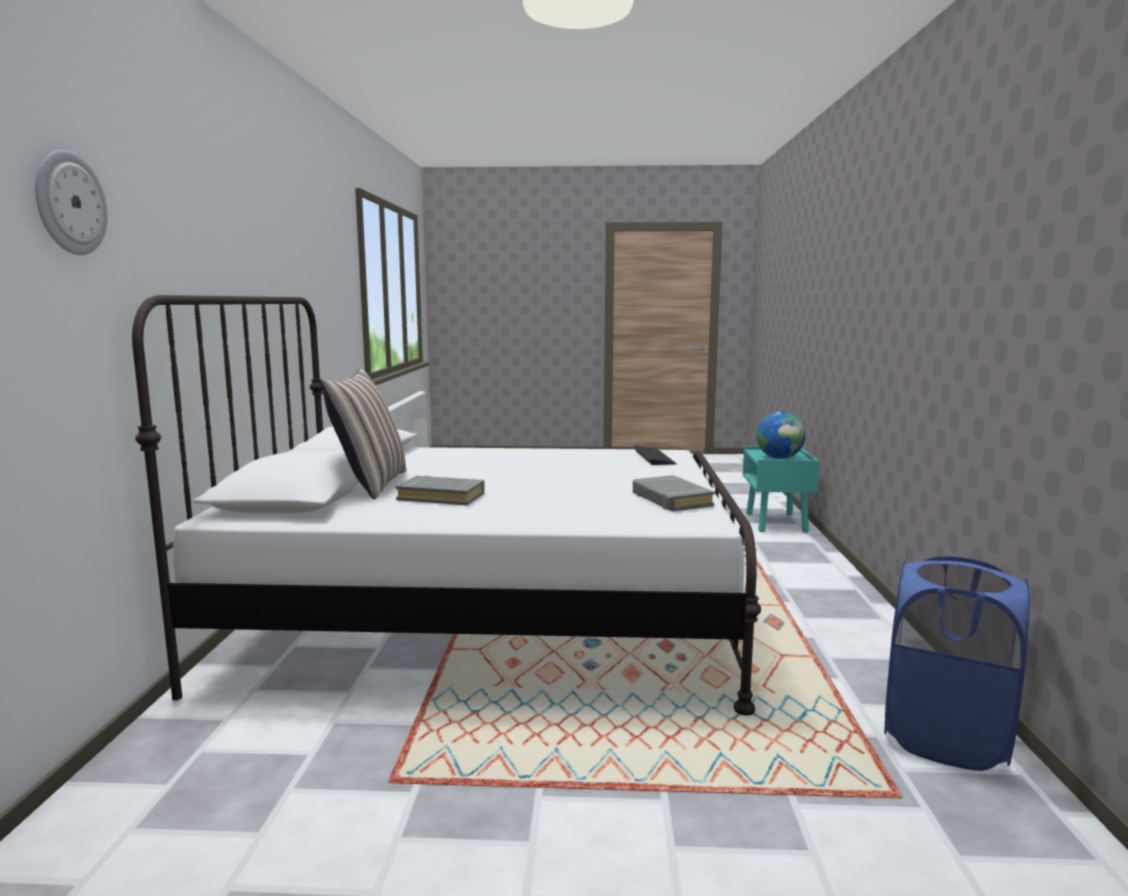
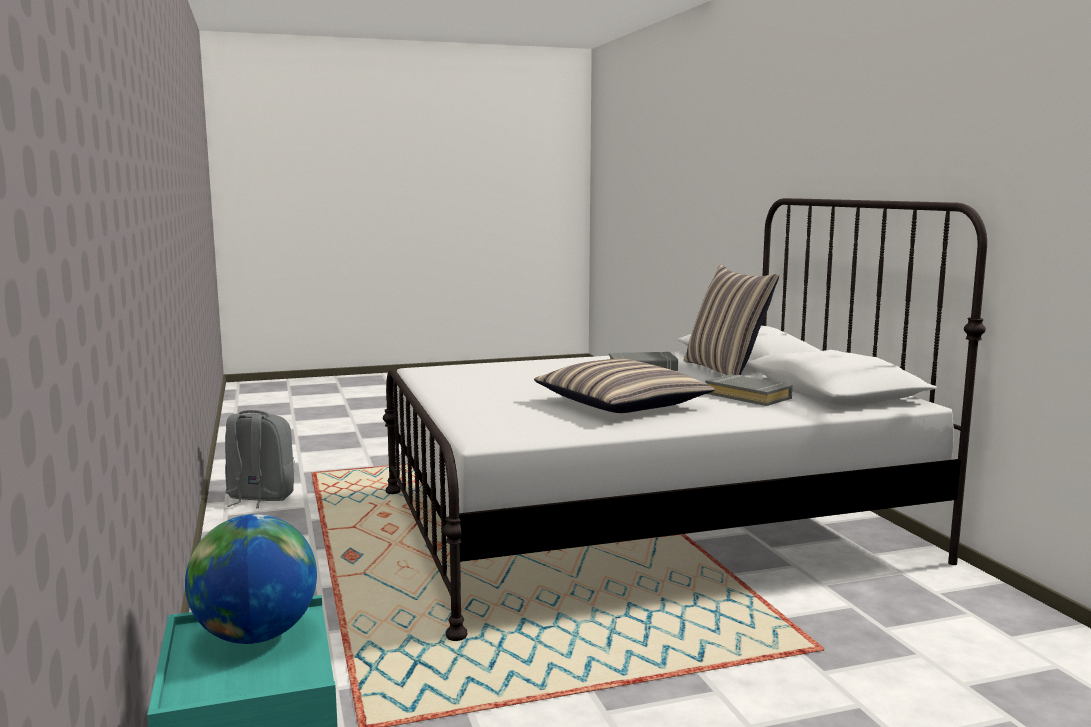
camera: 160 degrees right, 0 degrees up
wall clock [35,150,107,255] -> none
grey book [633,475,715,512] -> grey book moved to [705,374,793,406]
keyboard [634,445,677,465] -> none
blue laundry basket [884,556,1030,771] -> grey backpack [225,410,294,508]
none -> pillow [534,359,715,413]

